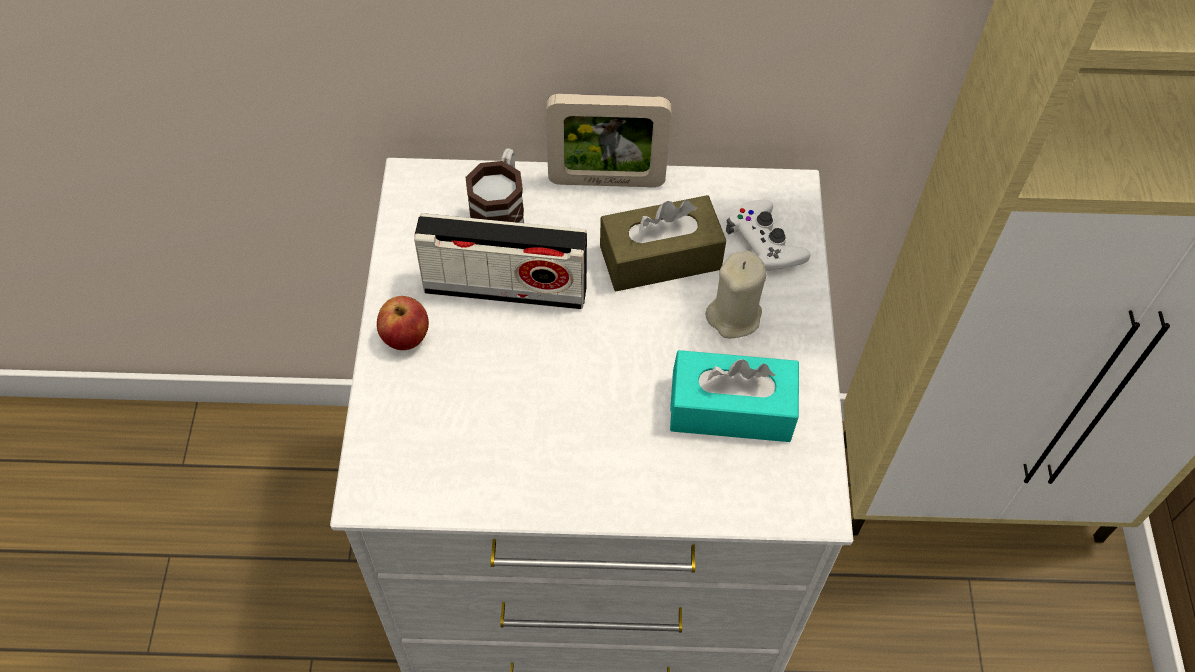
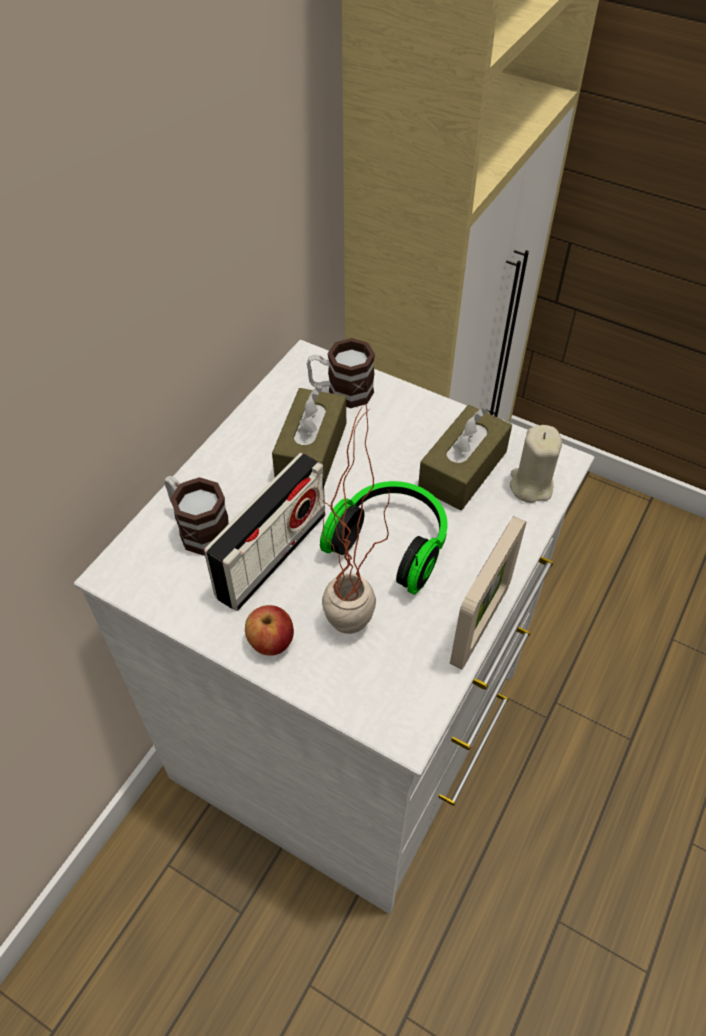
camera: 60 degrees left, 5 degrees down
picture frame [546,94,671,187] -> picture frame moved to [450,516,526,669]
turquoise tissue box [670,350,799,442] -> brown tissue box [418,405,512,510]
beige candle [705,250,766,338] -> beige candle moved to [510,425,562,503]
white game controller [726,200,810,272] -> mug [307,338,375,408]
none -> potted plant [318,402,390,634]
none -> headphones [320,481,448,595]

